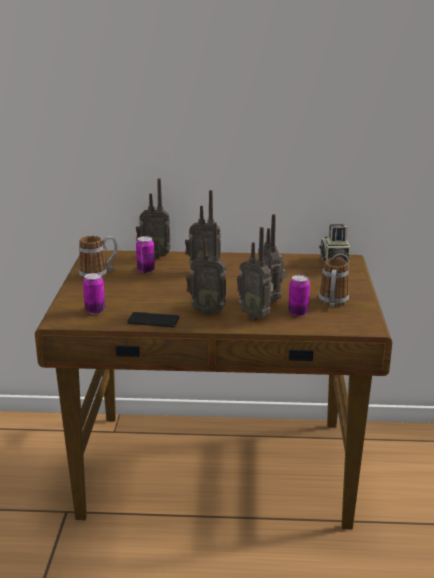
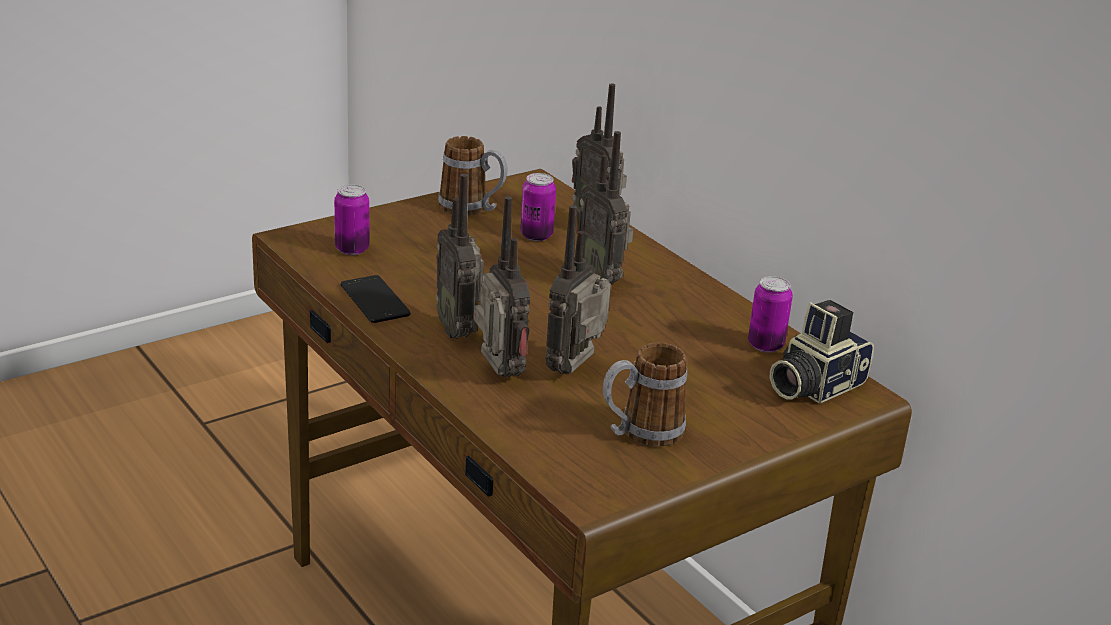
camera: 50 degrees right, 5 degrees up
radio [237,227,273,320] -> radio turned 150 degrees clockwise [473,196,530,378]
can [288,275,310,317] -> can moved to [748,276,793,352]

